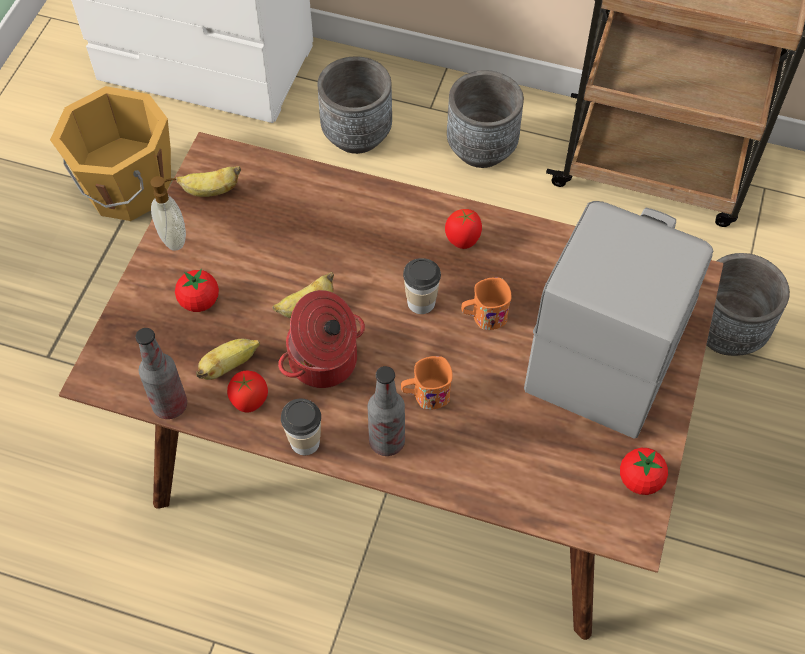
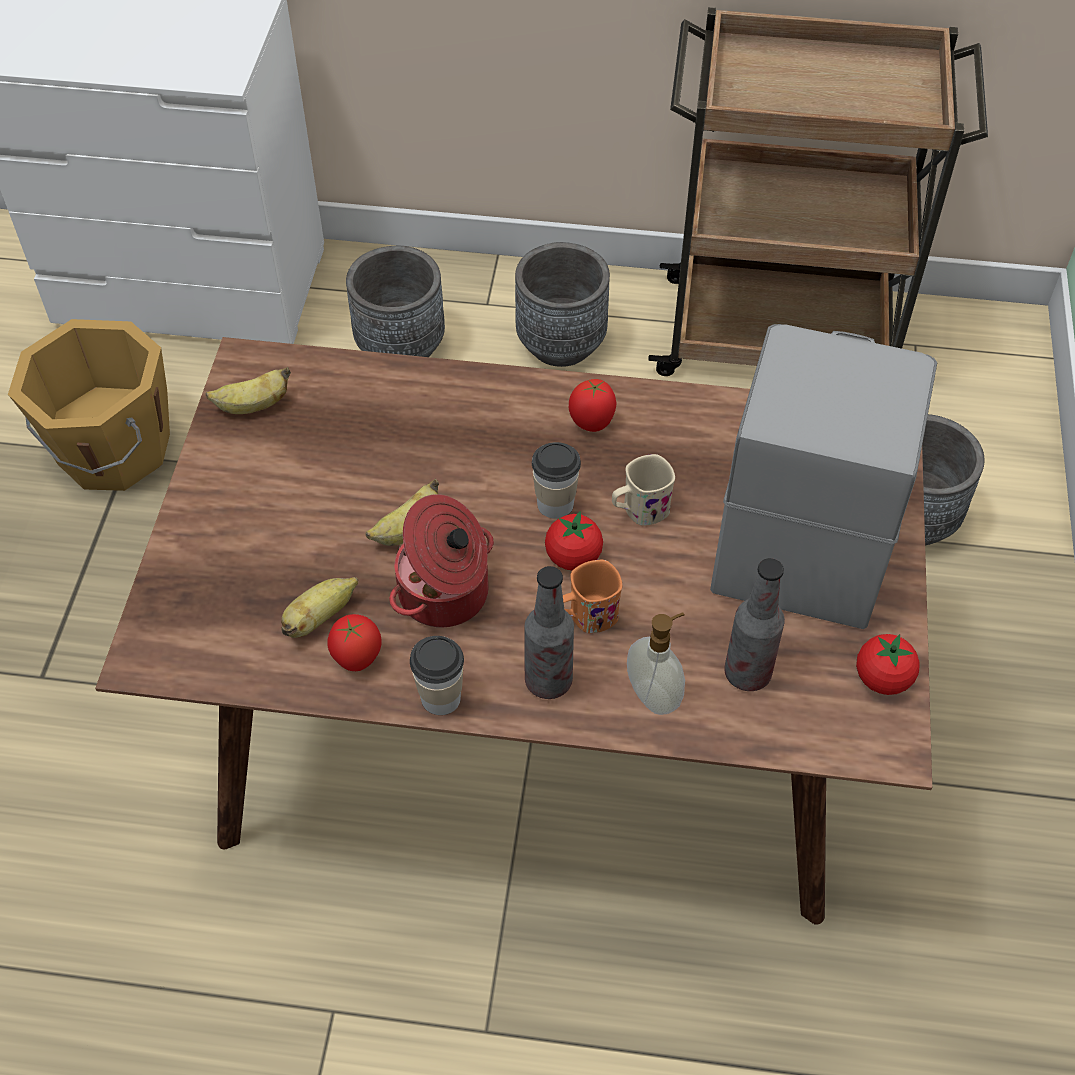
camera: 10 degrees left, 5 degrees down
bottle [136,328,187,419] -> bottle moved to [724,558,785,691]
soap dispenser [150,176,186,251] -> soap dispenser moved to [627,613,685,715]
tomato [175,269,219,312] -> tomato moved to [545,511,603,570]
orange mug [462,277,511,330] -> beige mug [612,454,675,526]

